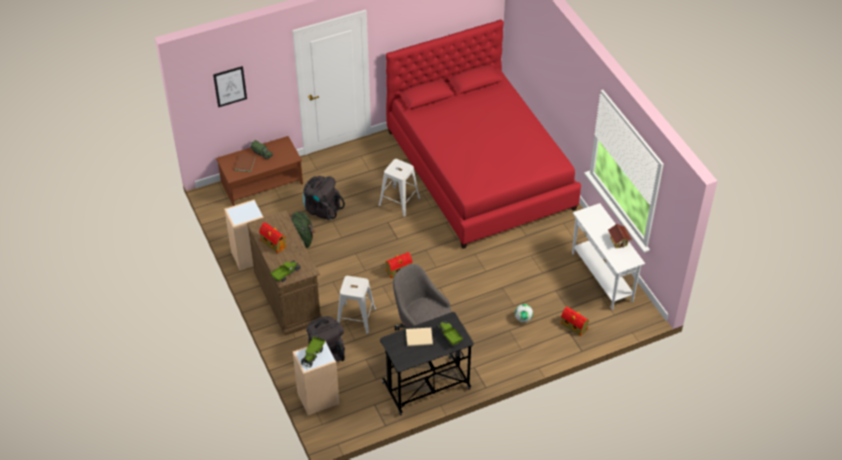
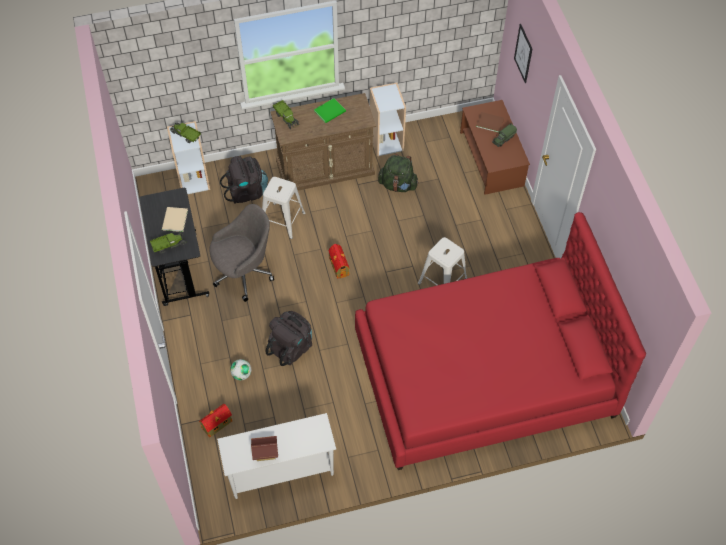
camera: 100 degrees right, 10 degrees up
toy house [259,223,287,253] -> green book [314,98,346,123]
black backpack [303,176,345,220] -> black backpack moved to [266,311,312,366]

